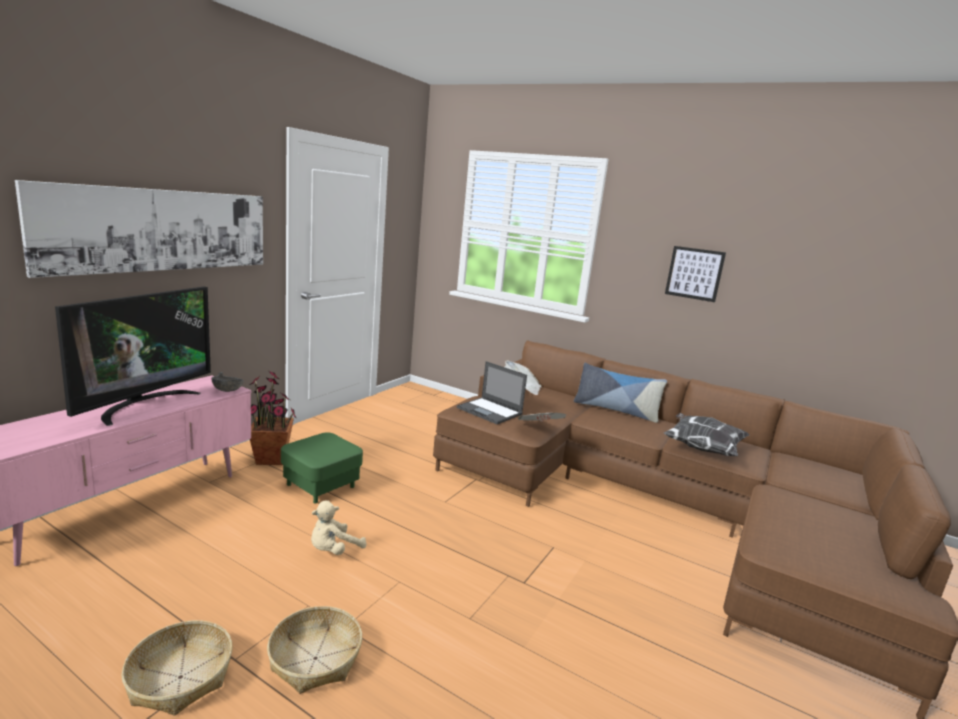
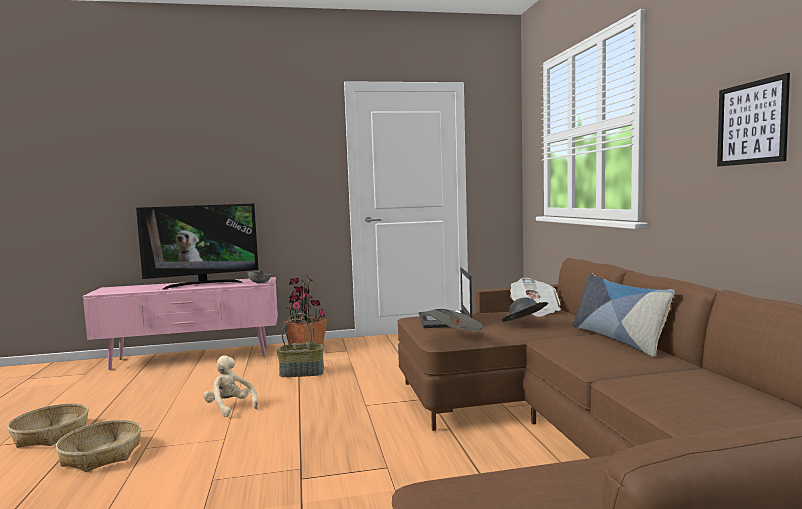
camera: 50 degrees right, 10 degrees down
picture [15,180,263,278] -> none
green ottoman [281,432,363,504] -> basket [277,313,324,377]
beige plush toy [311,501,366,555] -> beige plush toy turned 45 degrees clockwise [203,355,258,417]
pillow [664,413,749,456] -> none
none -> grey hat [502,297,548,322]

